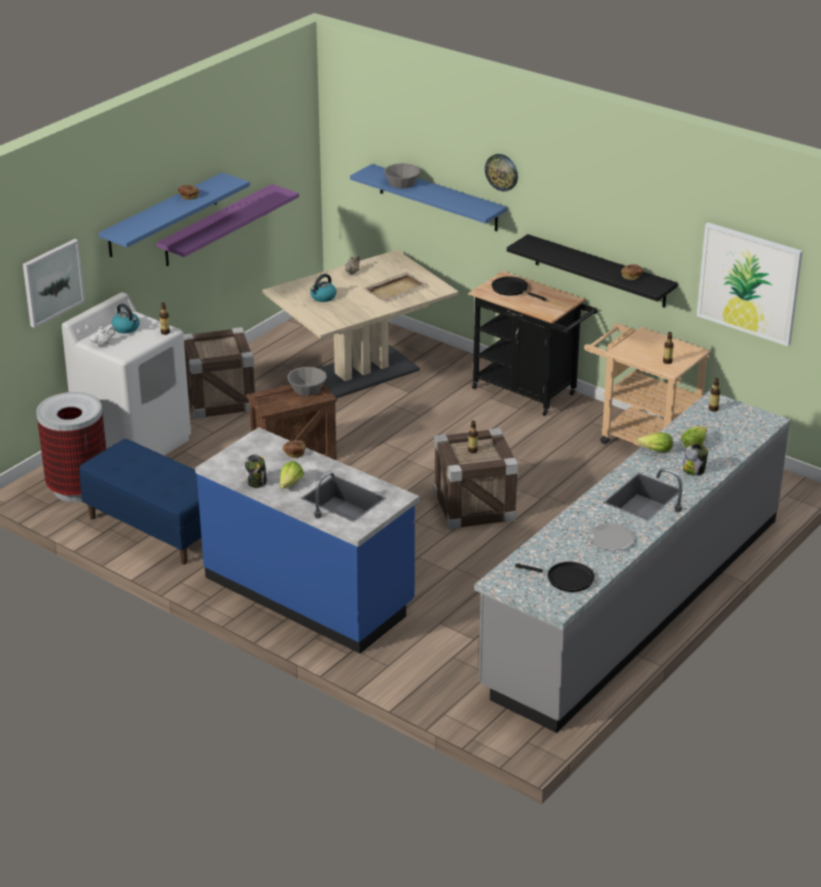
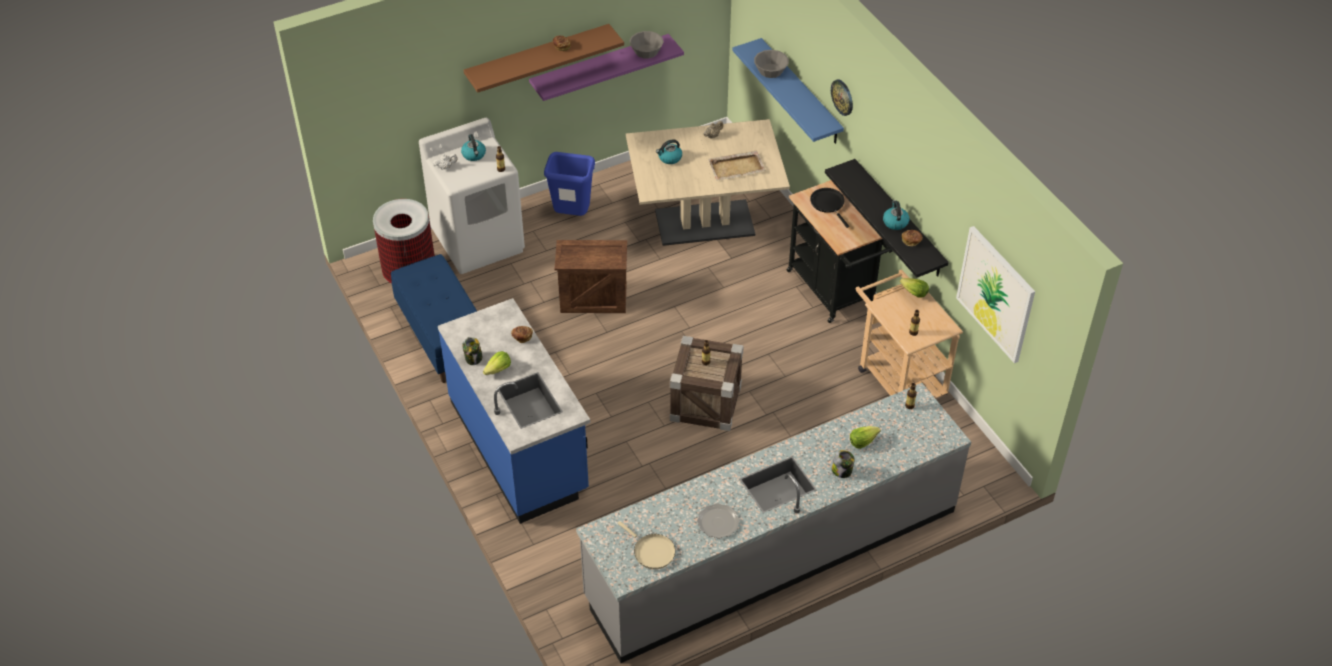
camera: 25 degrees right, 15 degrees up
picture [23,239,85,328] -> none
blue shelf [99,172,250,257] -> brown shelf [463,24,624,93]
crate [183,327,255,419] -> blue trash can [544,152,595,216]
grey bowl [287,367,327,396] -> grey bowl moved to [630,31,664,59]
black frying pan [515,562,594,592] -> beige frying pan [618,521,675,569]
lettuce [637,433,673,452] -> lettuce moved to [900,278,929,298]
none -> kettle [883,200,909,230]

